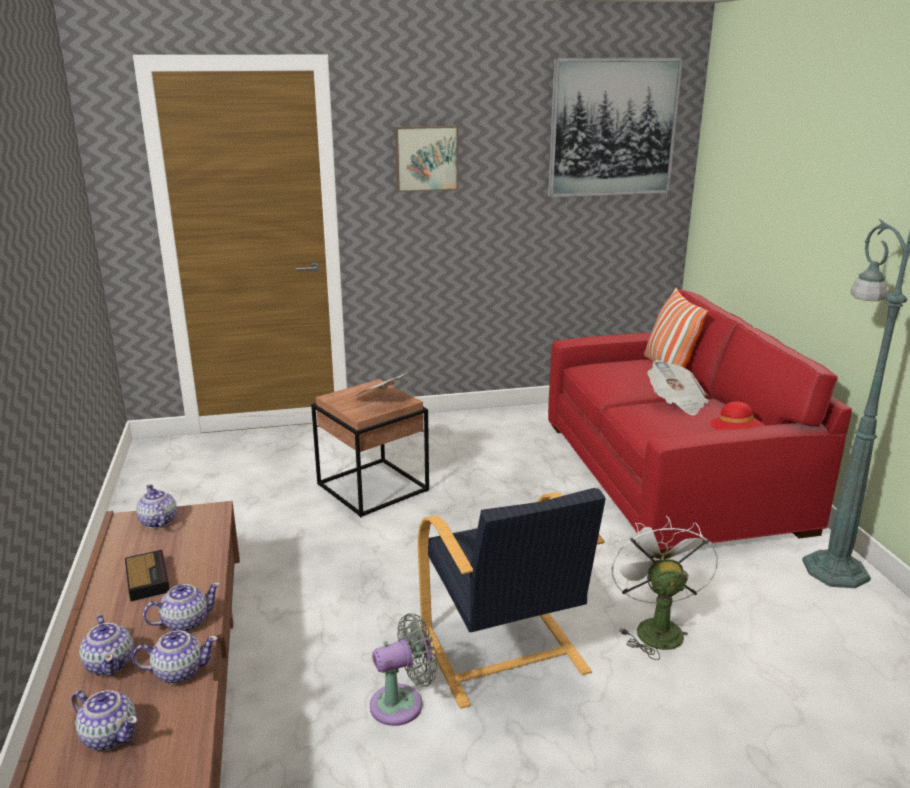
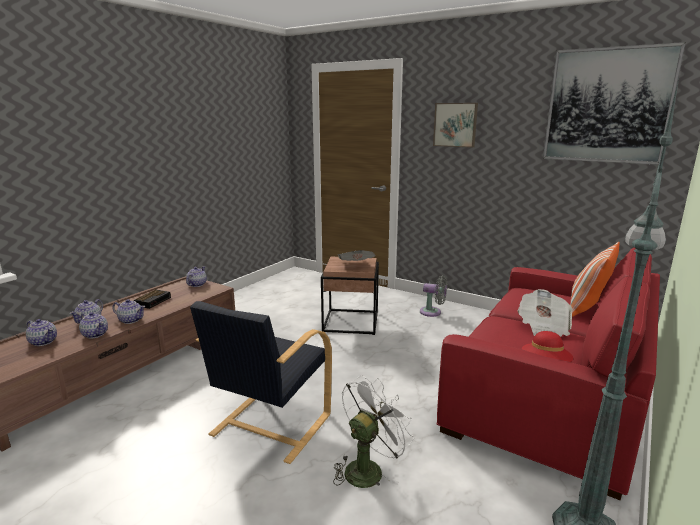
camera: 45 degrees right, 5 degrees down
teapot [71,690,137,750] -> teapot turned 45 degrees counterclockwise [26,319,57,346]
grey fan [370,613,437,726] -> grey fan moved to [420,276,447,317]

